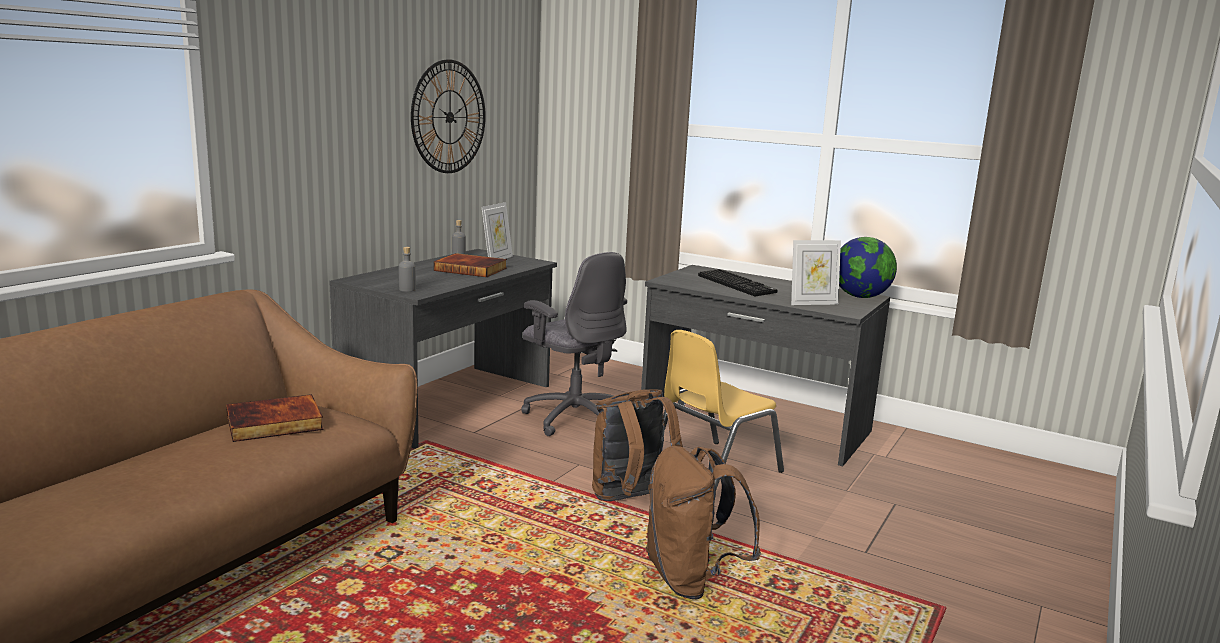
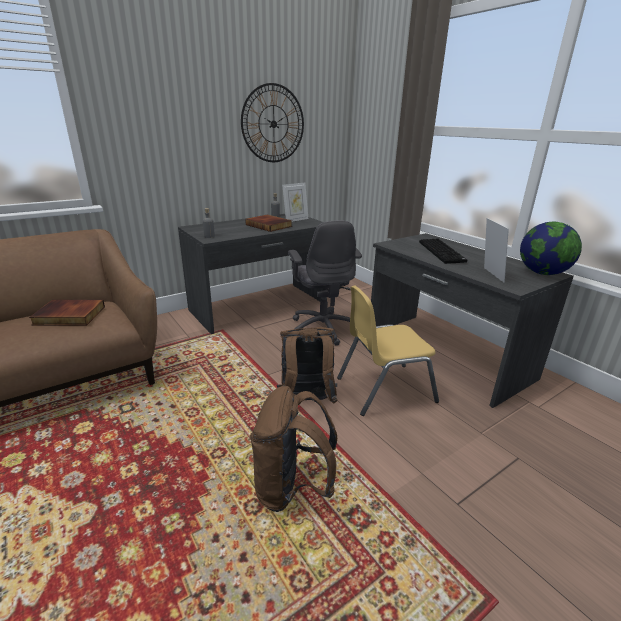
camera: 25 degrees right, 10 degrees up
picture frame [791,240,841,305] -> picture frame turned 105 degrees counterclockwise [484,218,509,283]

